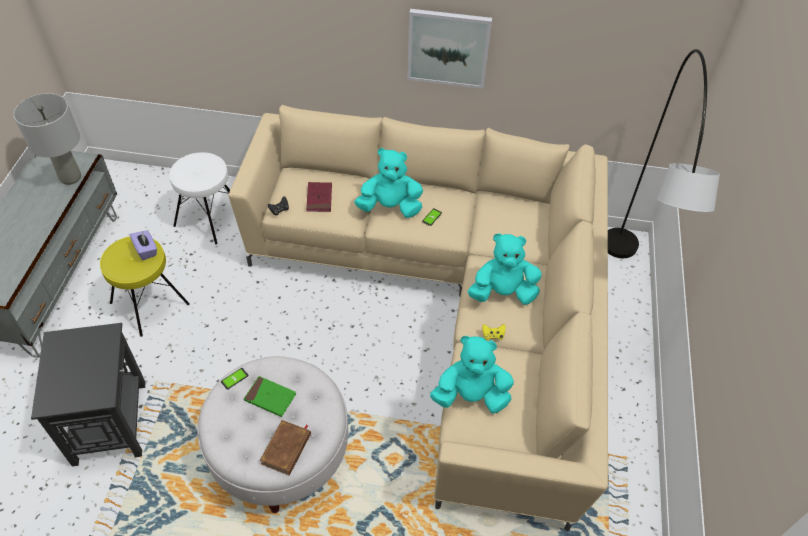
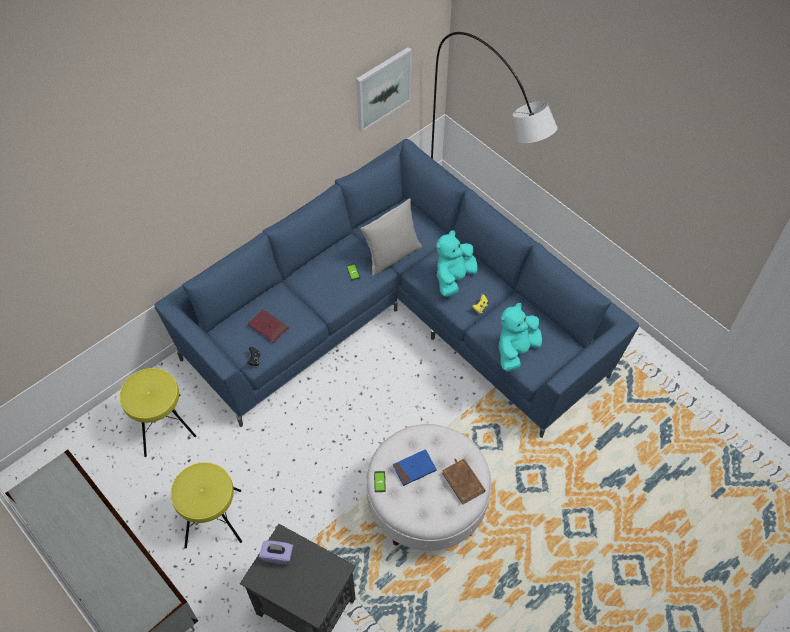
camera: 50 degrees left, 5 degrees up
grey table lamp [14,93,81,185] -> none
purple tissue box [130,230,157,260] -> purple tissue box moved to [259,540,293,565]
white stool [169,152,230,245] -> yellow stool [120,368,196,457]
beige sofa [229,105,608,531] -> blue sofa [154,139,639,438]
green book [244,376,296,417] -> blue book [393,449,437,486]
turquoise plush toy [354,148,423,218] -> none
picture [407,9,492,89] -> picture moved to [356,47,412,132]
none -> grey pillow [360,198,422,276]

